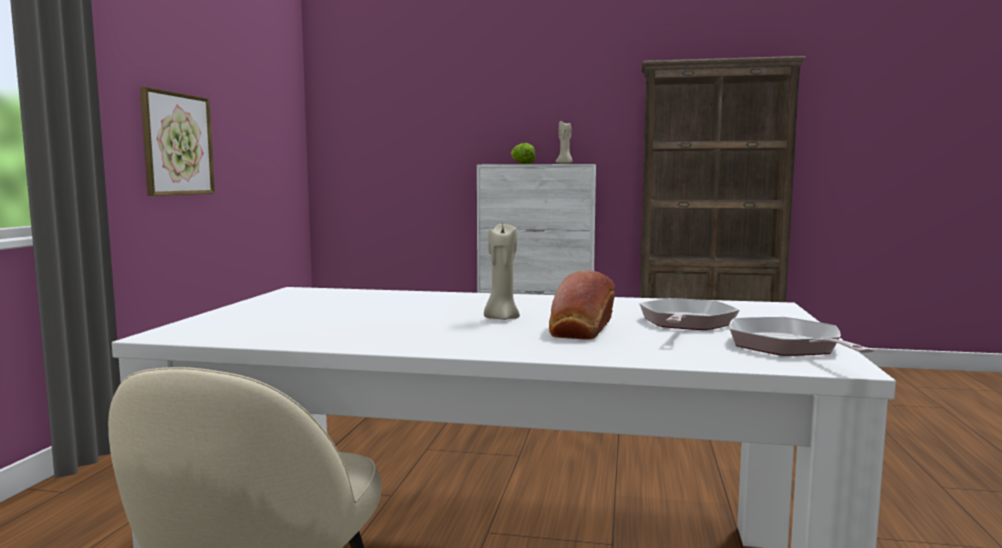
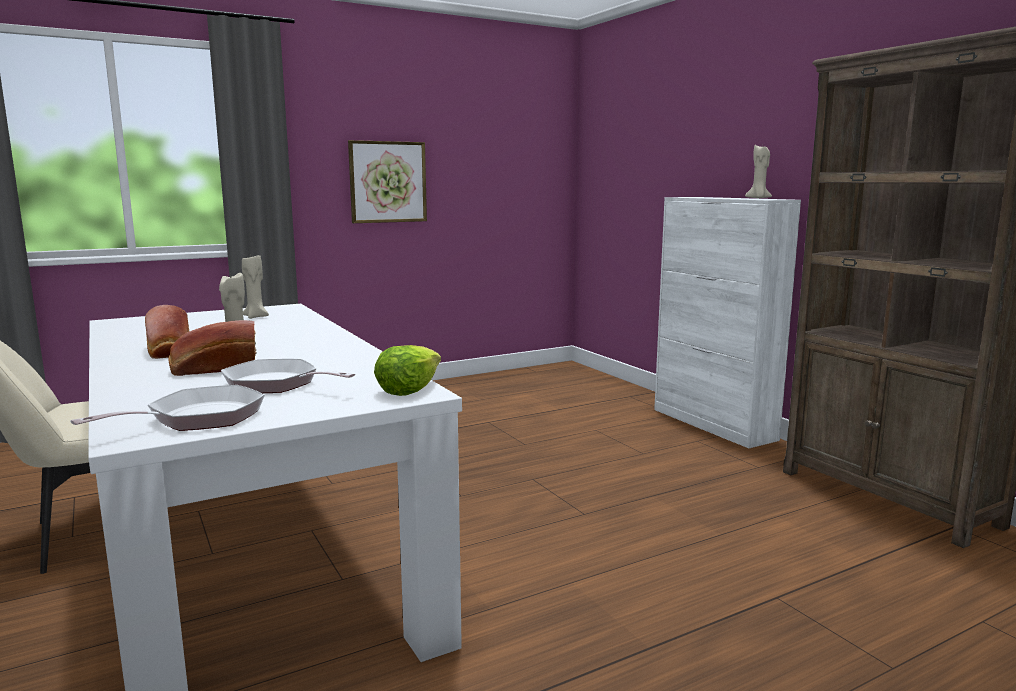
camera: 50 degrees right, 5 degrees up
lettuce [511,143,535,164] -> lettuce moved to [374,345,441,396]
frying pan [639,298,740,330] -> frying pan turned 135 degrees counterclockwise [221,359,355,393]
none -> bread [145,305,190,359]
none -> beige candle [242,255,269,319]

